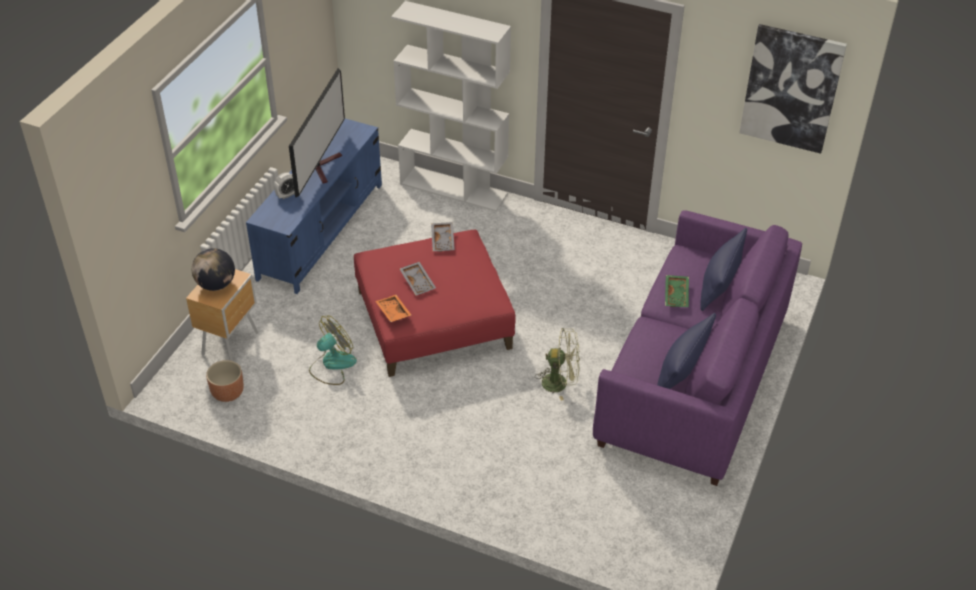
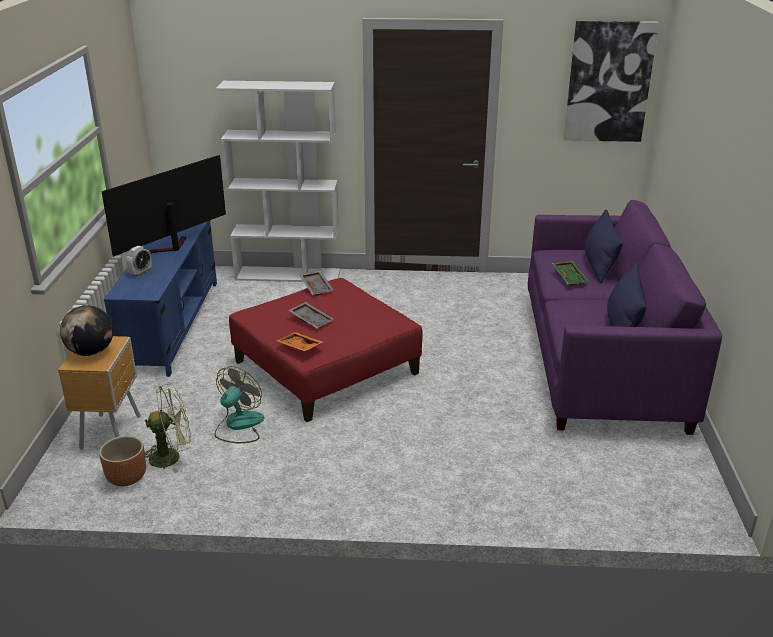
camera: 20 degrees left, 15 degrees down
television [289,68,345,197] -> television turned 135 degrees counterclockwise [102,155,226,257]
green fan [535,328,580,401] -> green fan moved to [145,383,191,473]

